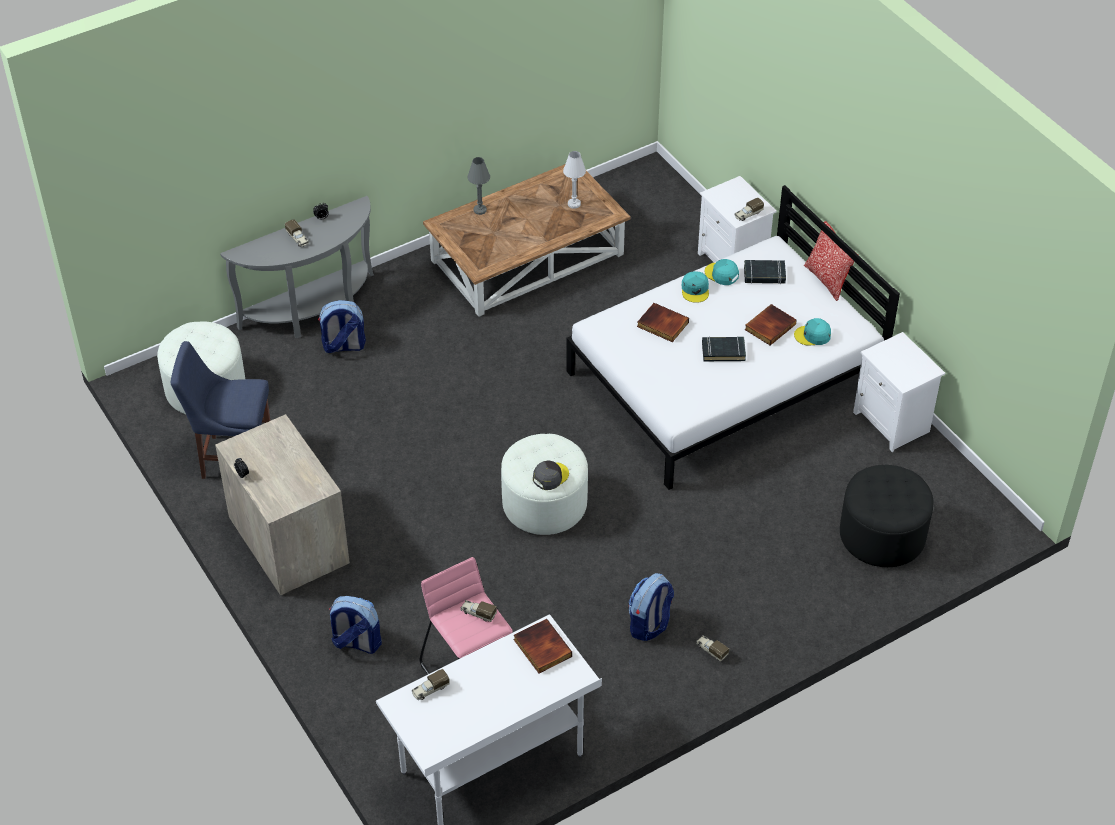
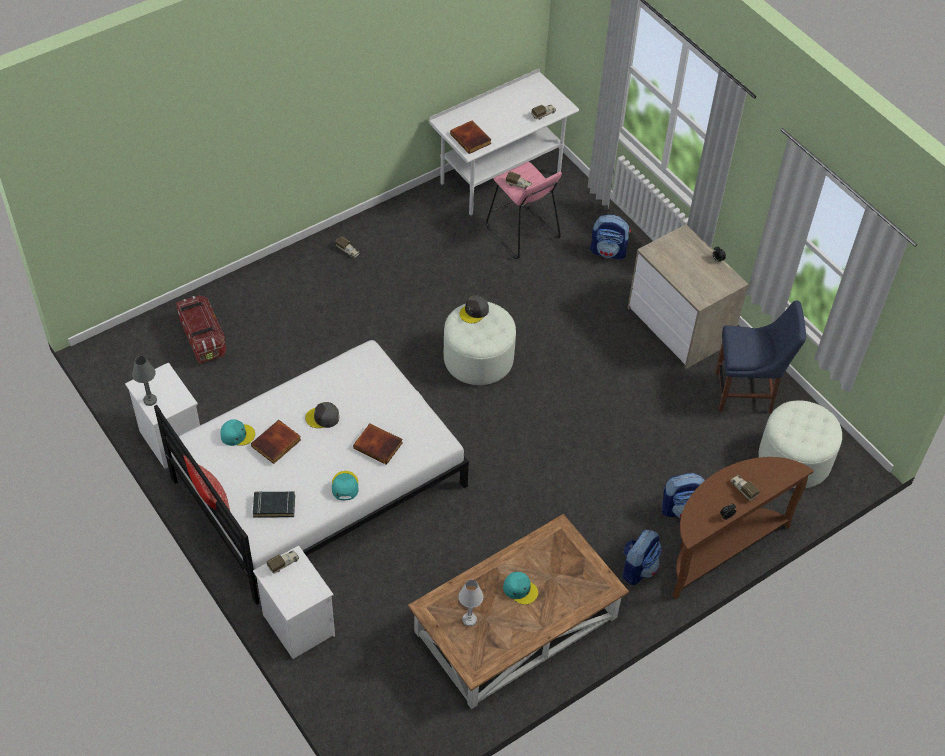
camera: 175 degrees right, 5 degrees up
grey console table [220,196,374,338] -> brown console table [672,457,814,599]
grey table lamp [468,157,490,215] -> grey table lamp moved to [132,356,157,406]
backpack [629,573,674,641] -> backpack moved to [623,530,662,585]
black book [702,336,746,361] -> grey cap [305,402,339,428]
turquoise cap [705,259,739,285] -> turquoise cap moved to [503,572,538,605]
black ottoman [840,465,933,567] -> storage box [176,295,226,364]

